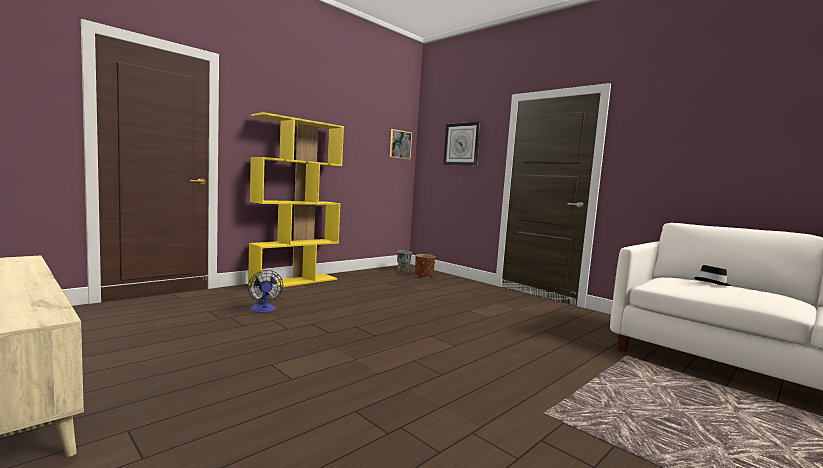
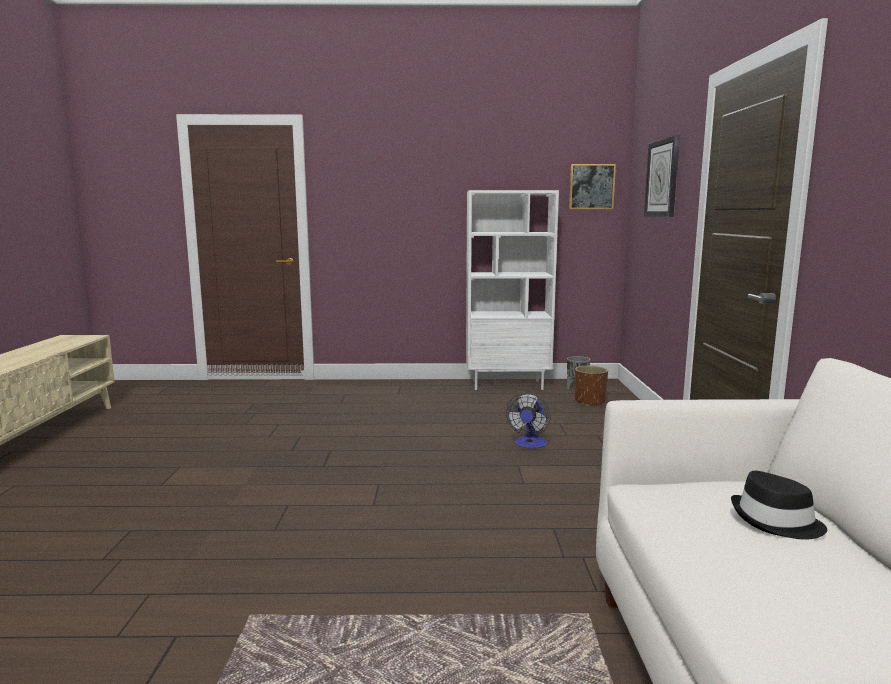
camera: 45 degrees right, 5 degrees up
yellow bookcase [248,112,344,288] -> none
fan [248,270,283,313] -> fan moved to [506,393,551,449]
none -> white bookcase [466,190,559,390]

